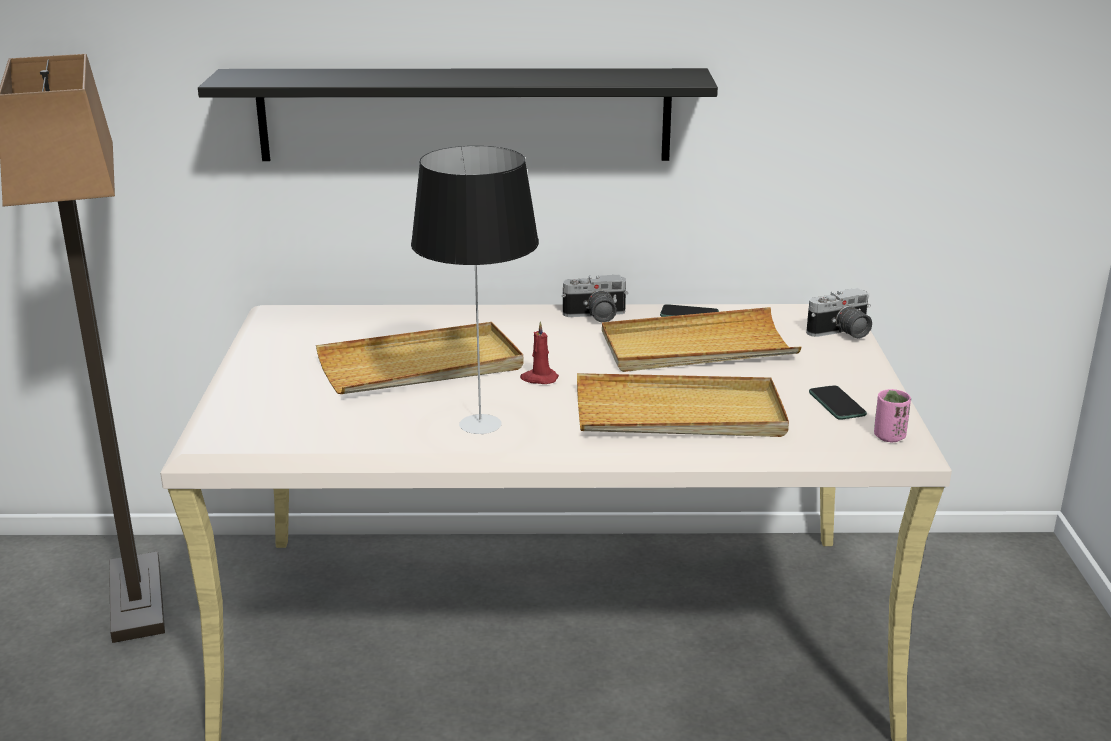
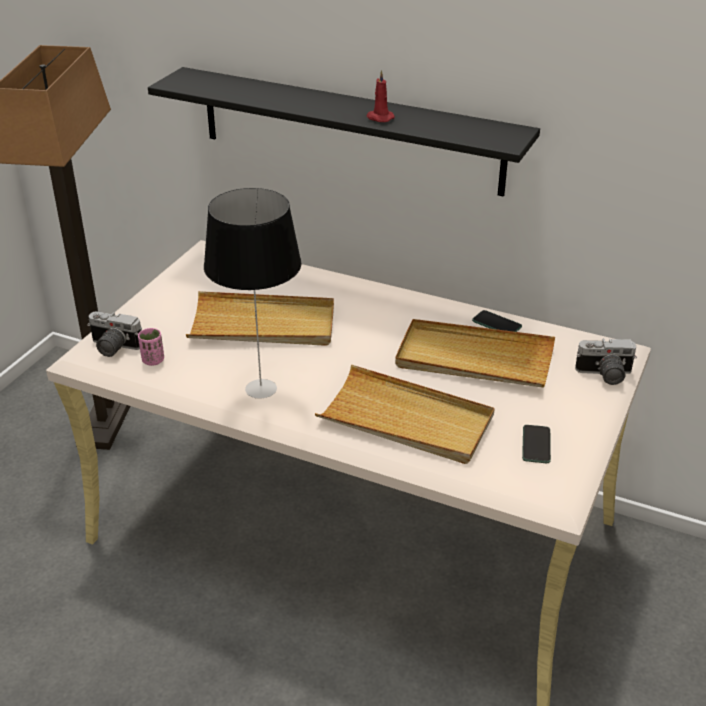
camera: 25 degrees right, 10 degrees up
red candle [520,321,559,384] -> red candle moved to [367,70,395,122]
camera [562,275,628,322] -> camera moved to [87,311,142,357]
pink cup [874,389,911,442] -> pink cup moved to [138,328,164,366]

